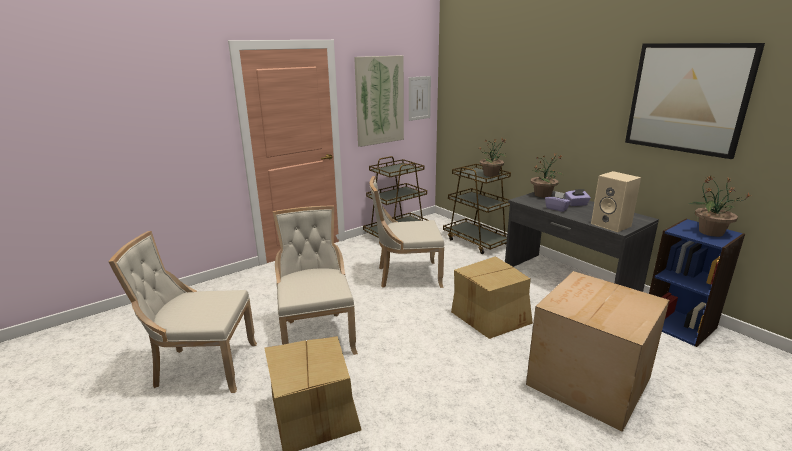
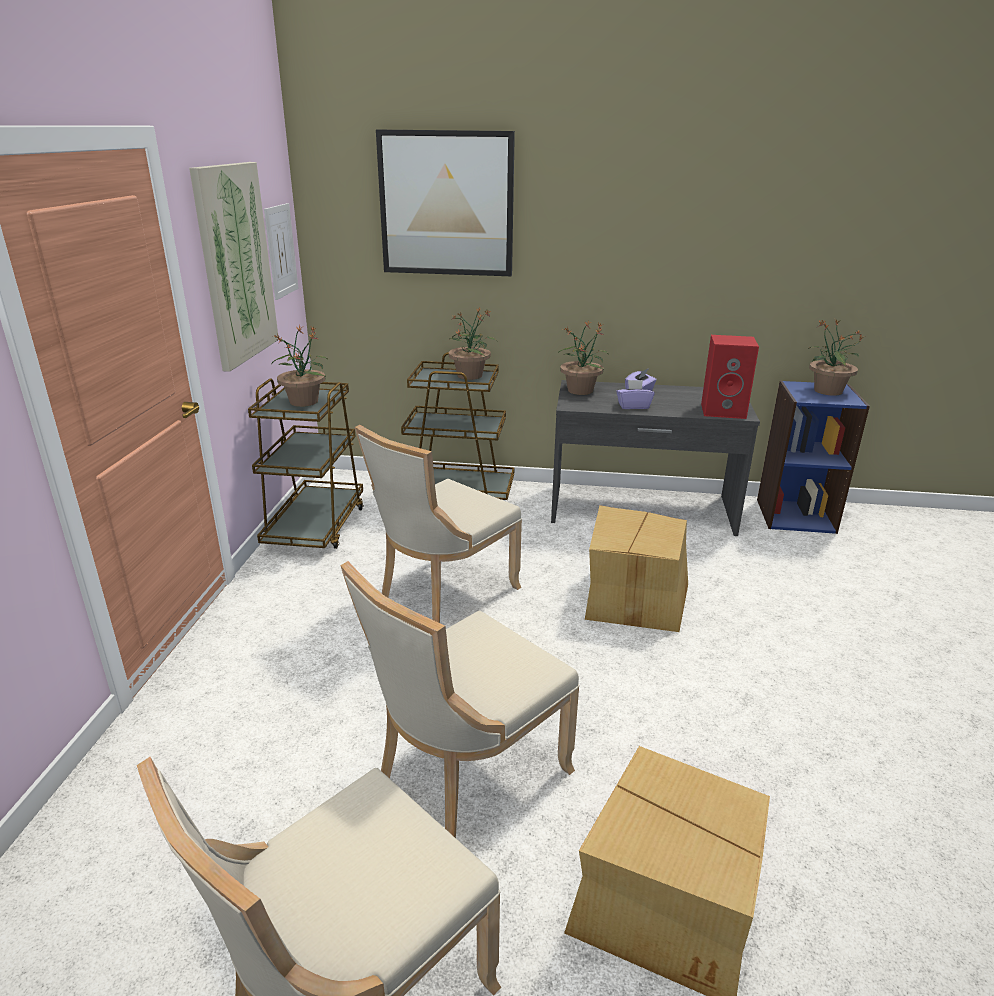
camera: 45 degrees left, 5 degrees up
beige chair [273,205,358,355] -> beige chair turned 75 degrees counterclockwise [340,561,579,838]
cardboard box [526,271,669,432] -> none
beige speaker [591,171,641,232] -> red speaker [701,335,759,419]
picture [625,43,765,159] -> picture moved to [376,129,515,276]
none -> potted plant [272,325,328,407]

